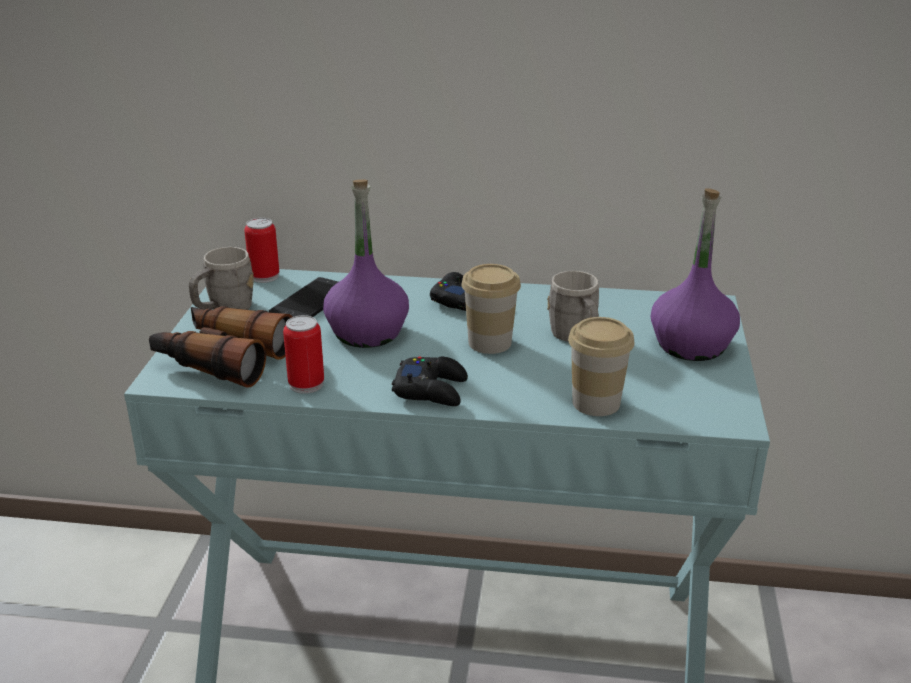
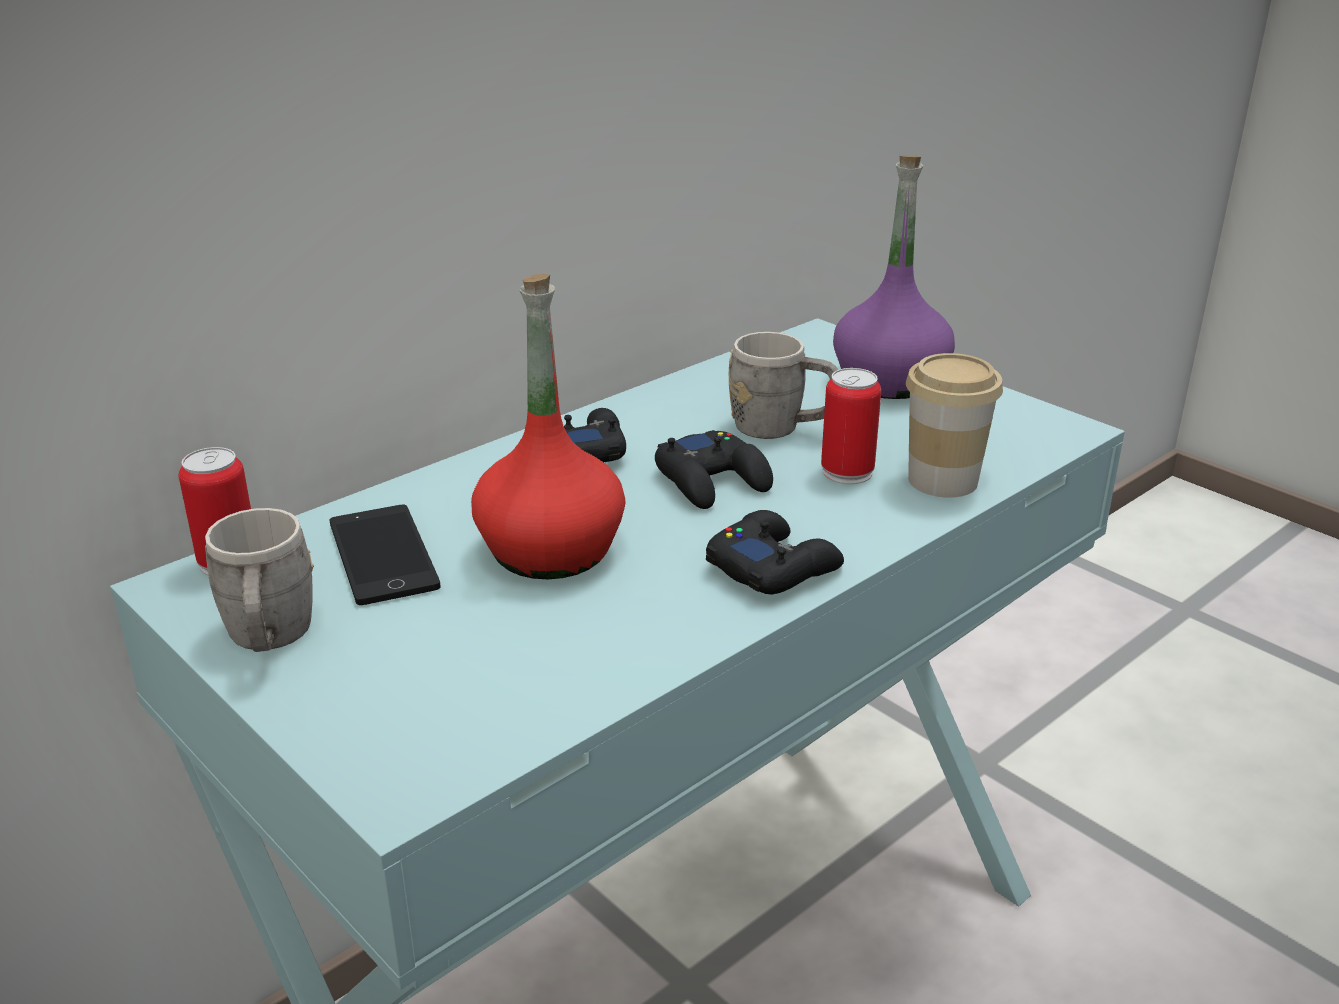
camera: 50 degrees left, 0 degrees up
binoculars [149,306,293,388] -> none
can [283,315,324,394] -> can moved to [821,368,881,484]
purple bottle [323,179,409,348] -> red bottle [471,274,625,579]
cup [461,264,521,354] -> black game controller [655,430,773,509]

